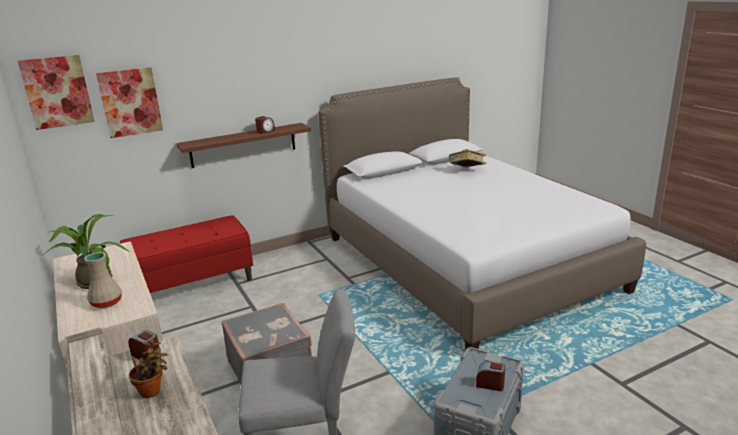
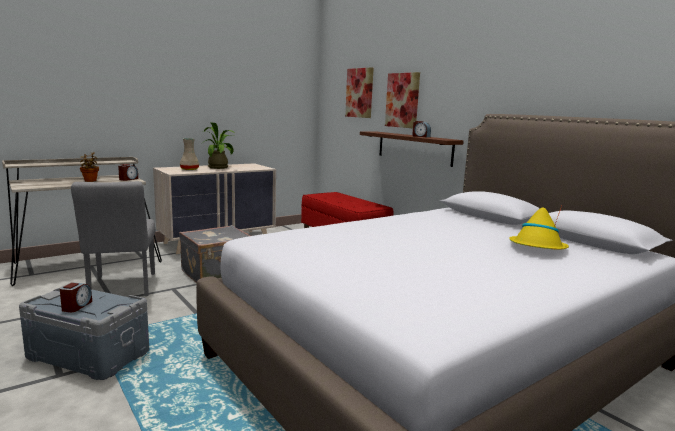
camera: 80 degrees right, 10 degrees down
picture [18,55,95,130] -> picture moved to [385,72,420,128]
book [448,149,486,167] -> yellow hat [509,206,569,250]

